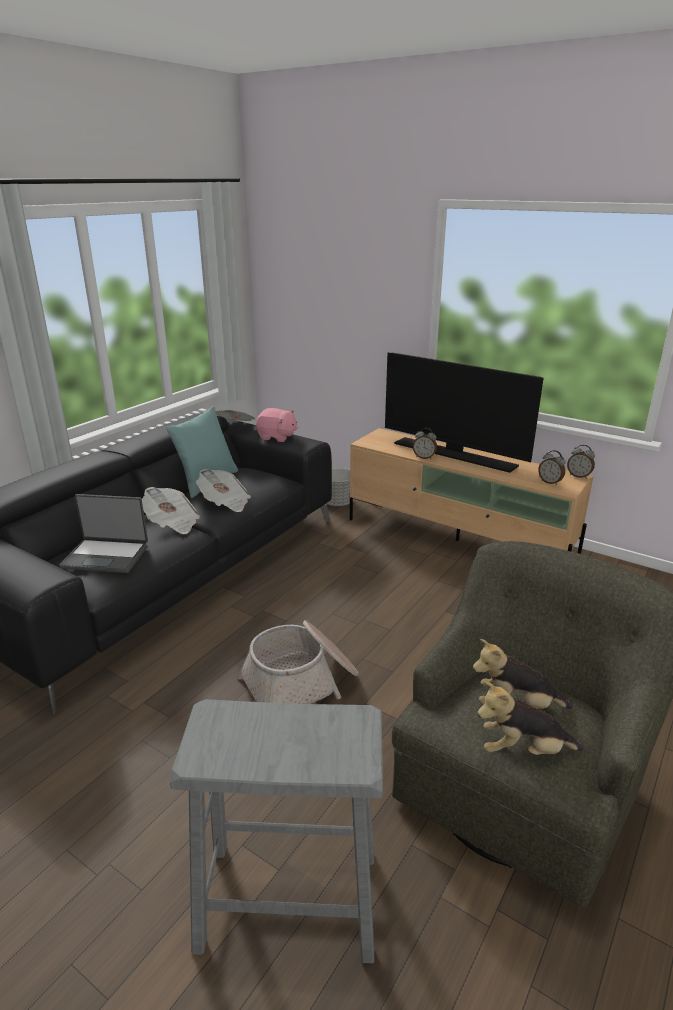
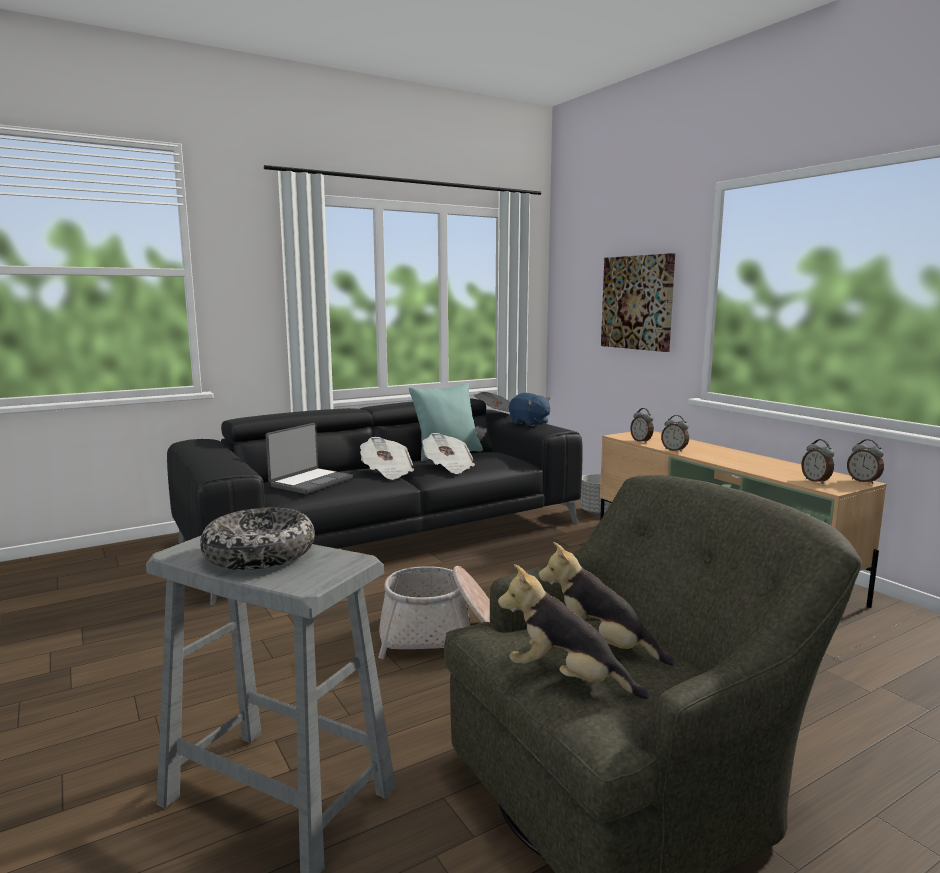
camera: 25 degrees right, 15 degrees down
laptop [60,494,148,573] -> laptop turned 90 degrees counterclockwise [266,423,353,494]
pink plush toy [256,408,298,442] -> blue plush toy [509,393,550,426]
television [385,353,544,473] -> none
none -> bowl [200,508,315,570]
none -> picture [601,253,675,352]
none -> alarm clock [630,408,654,443]

